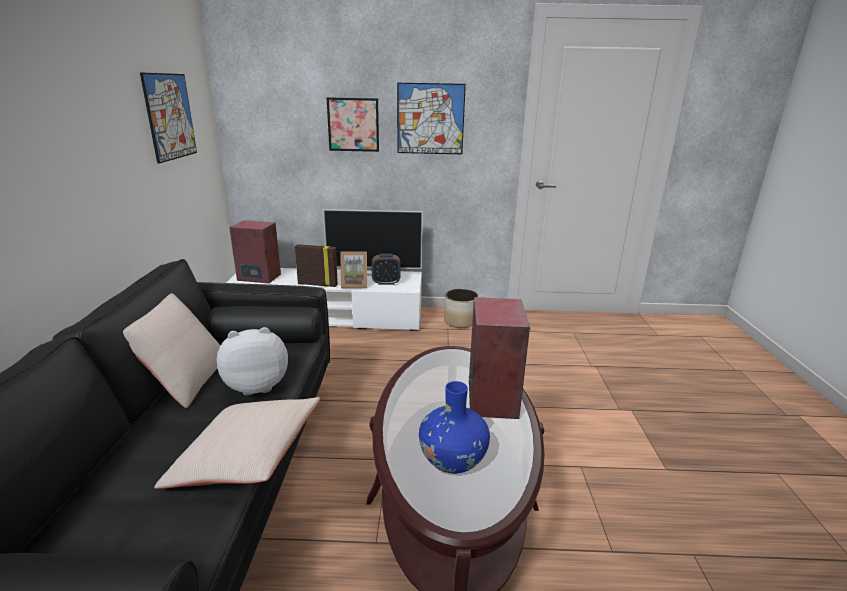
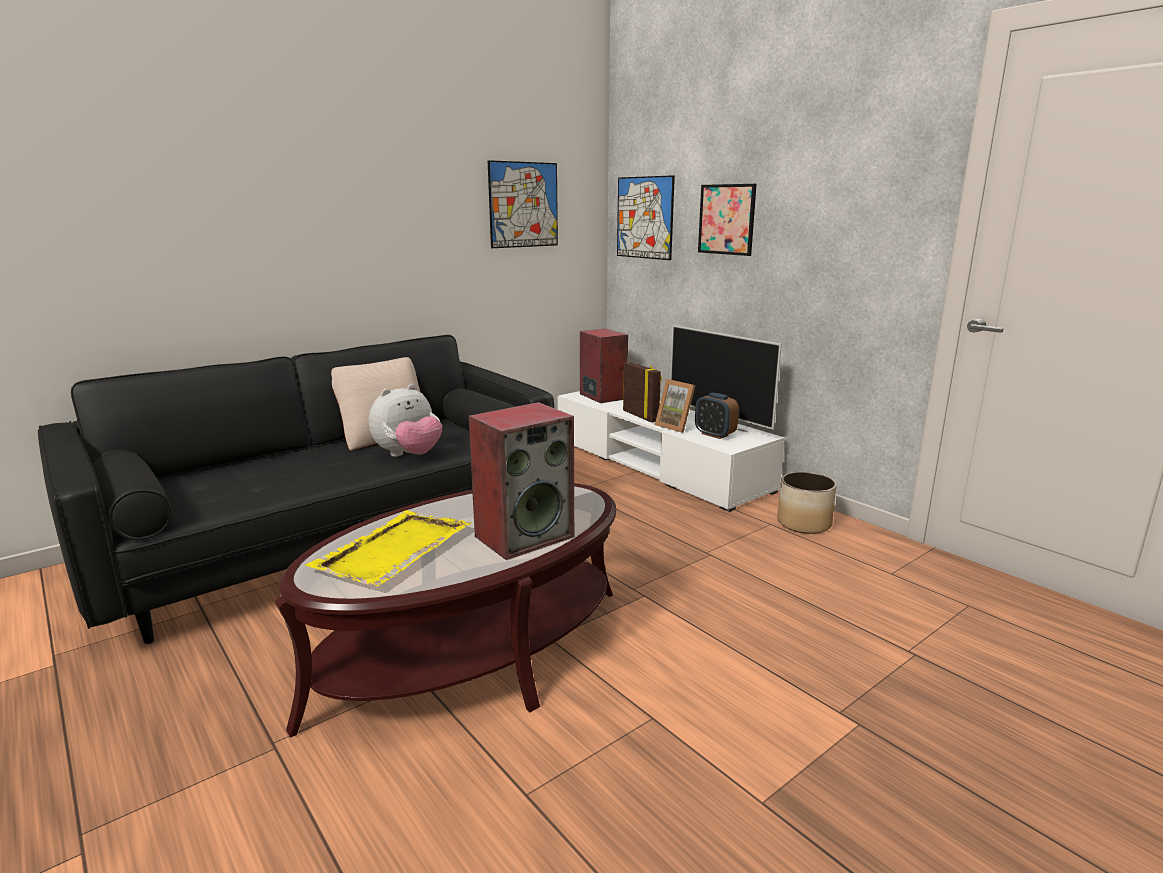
camera: 50 degrees right, 5 degrees down
beige pillow [154,397,320,489] -> none
plush toy [217,327,288,396] -> plush toy turned 105 degrees clockwise [369,384,442,457]
picture [397,83,466,154] -> picture moved to [617,175,675,260]
blue vase [419,381,490,474] -> yellow tray [305,510,472,586]

